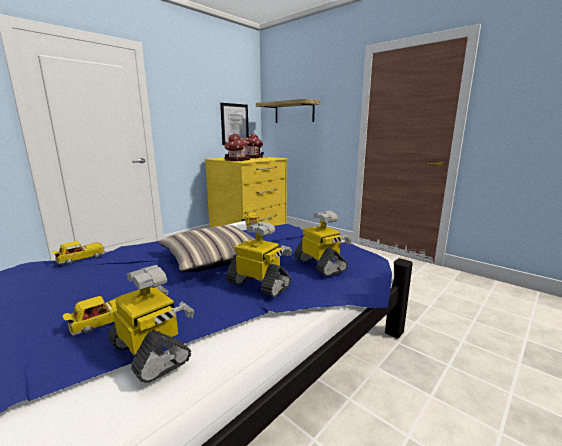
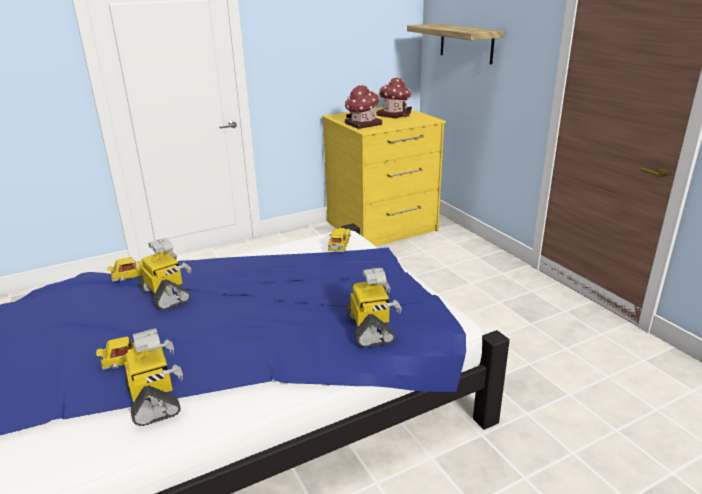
camera: 20 degrees right, 10 degrees up
pillow [158,225,255,272] -> none
picture [220,103,249,145] -> none
toy robot [226,221,292,297] -> toy robot moved to [139,238,191,310]

